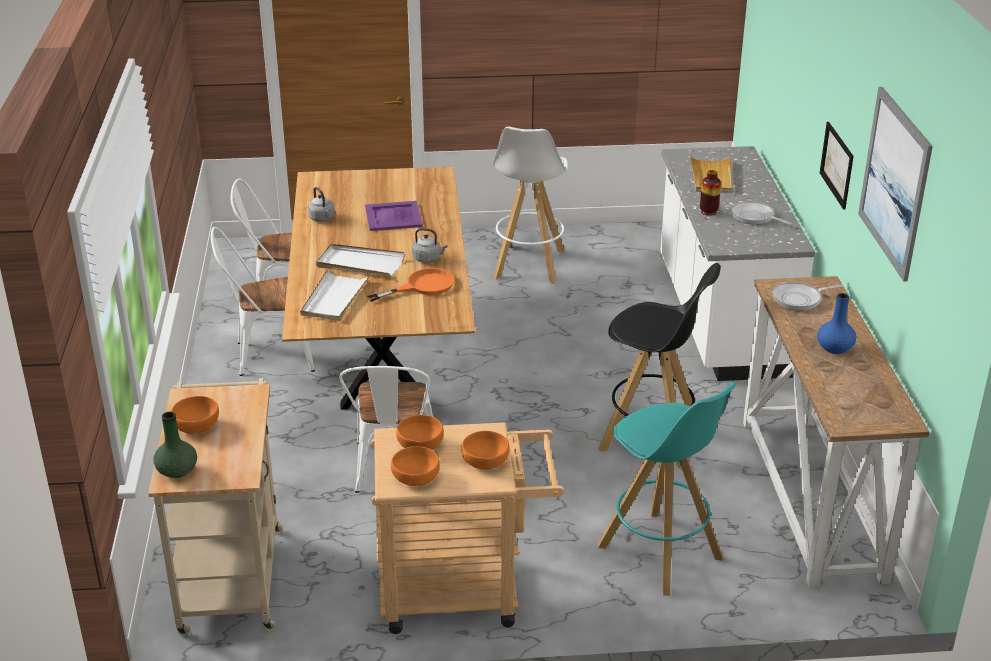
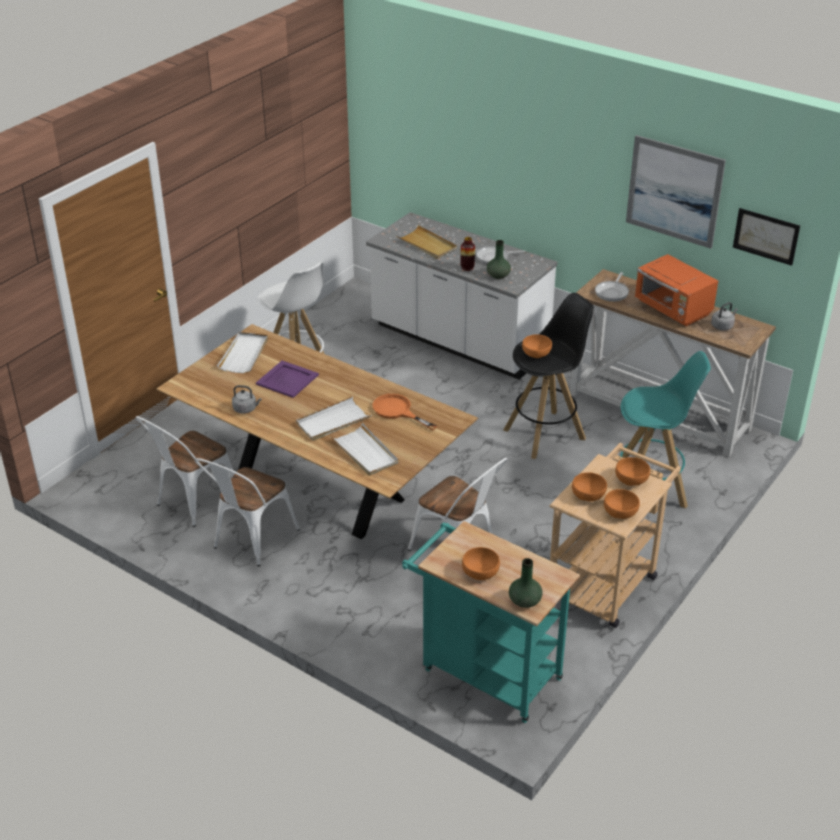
camera: 50 degrees left, 5 degrees up
beige cart [148,378,283,636] -> turquoise cart [402,521,580,723]
orange frying pan [367,268,455,302] -> orange frying pan turned 60 degrees counterclockwise [373,394,437,430]
grey kettle [412,228,448,263] -> grey kettle moved to [711,302,738,331]
blue vase [817,293,856,354] -> orange microwave [635,254,718,326]
picture [820,122,854,209] -> picture moved to [733,208,800,266]
none -> white tray [217,332,268,373]
none -> green vase [487,240,511,279]
none -> orange bowl [522,334,552,358]

